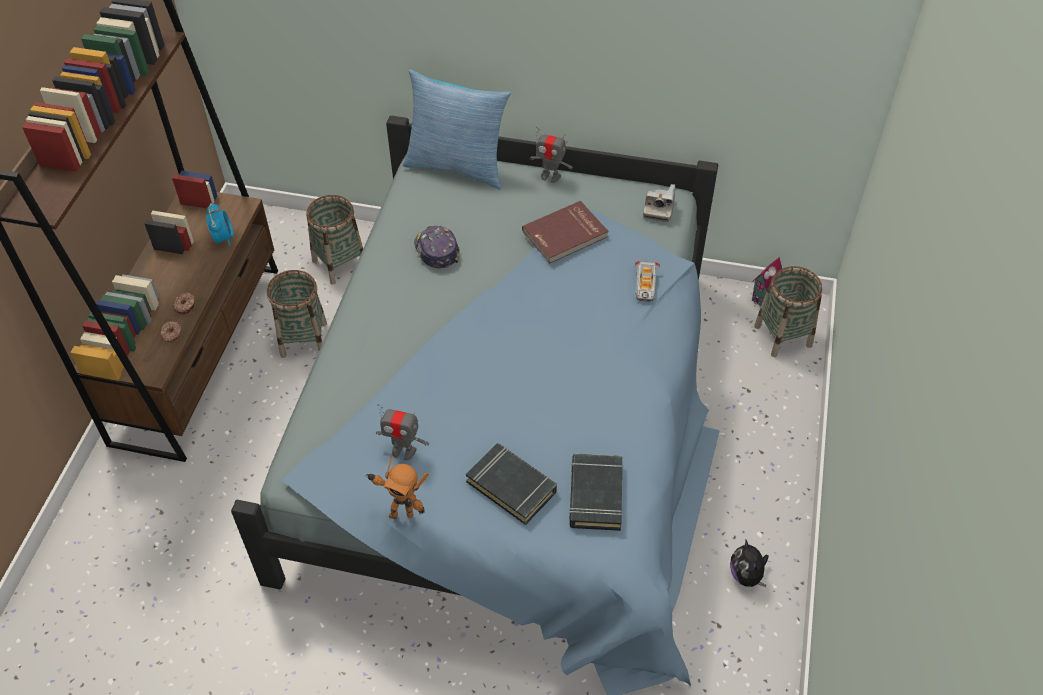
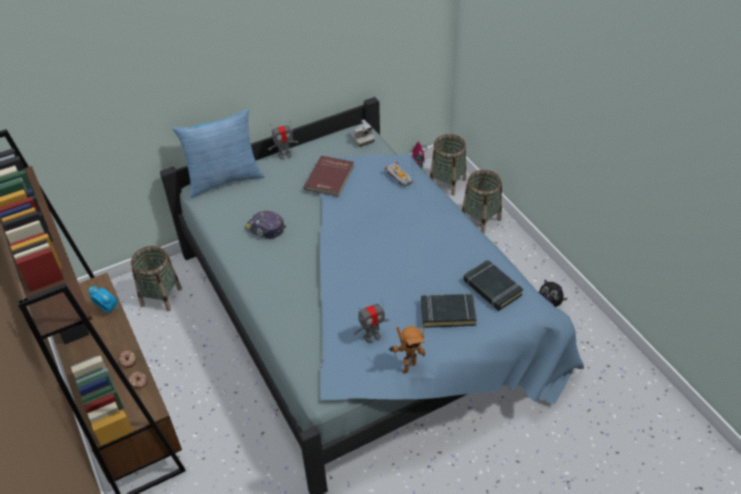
camera: 40 degrees left, 5 degrees down
basket [267,270,327,358] -> basket moved to [462,170,502,233]

